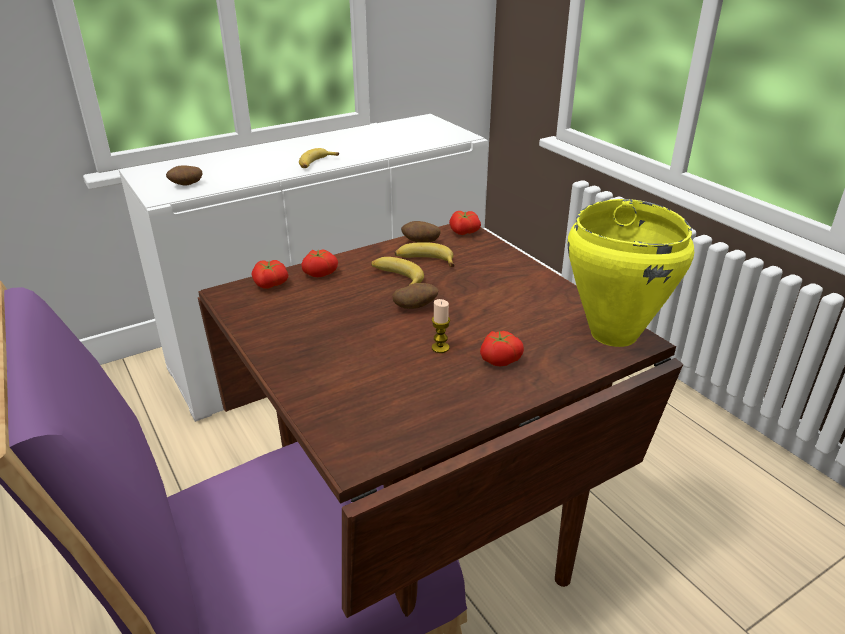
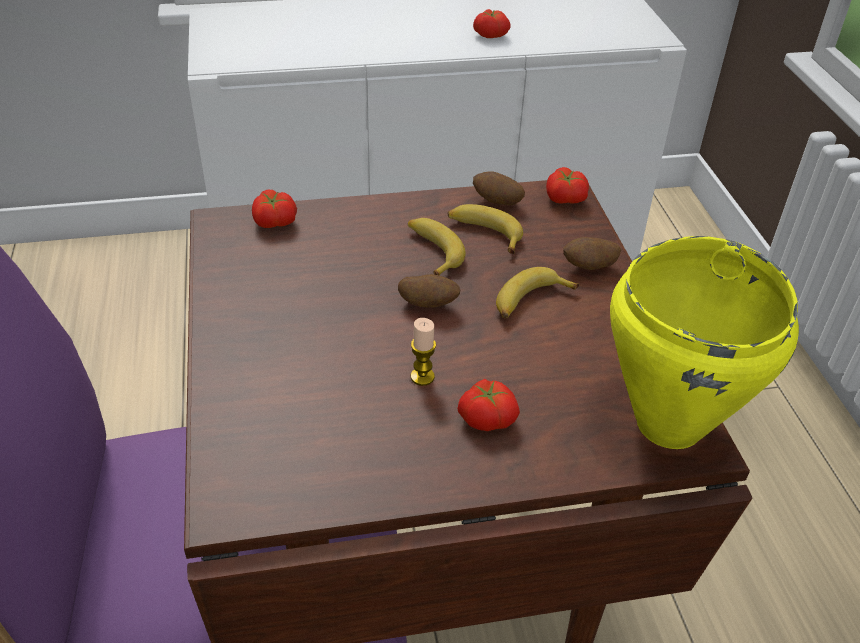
camera: 20 degrees right, 10 degrees up
potato [166,165,202,186] -> potato moved to [563,237,621,270]
banana [299,148,339,168] -> banana moved to [496,267,579,318]
tomato [301,250,338,277] -> tomato moved to [473,9,511,38]

